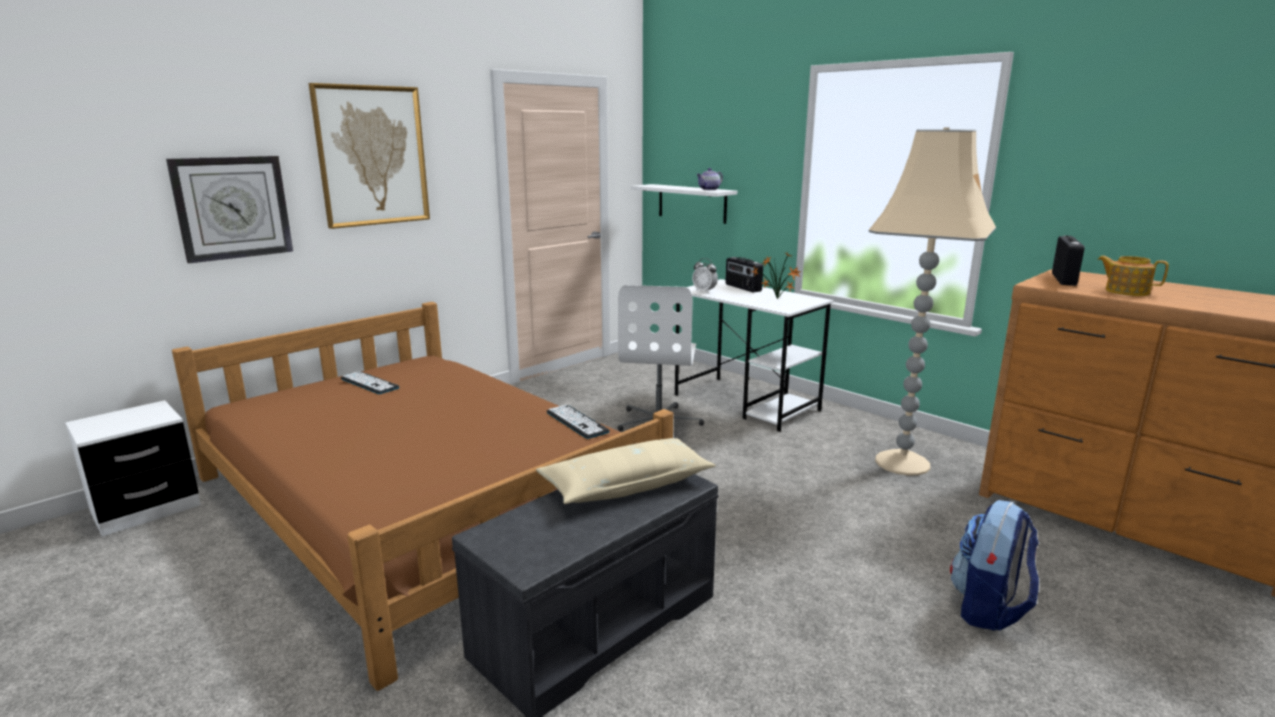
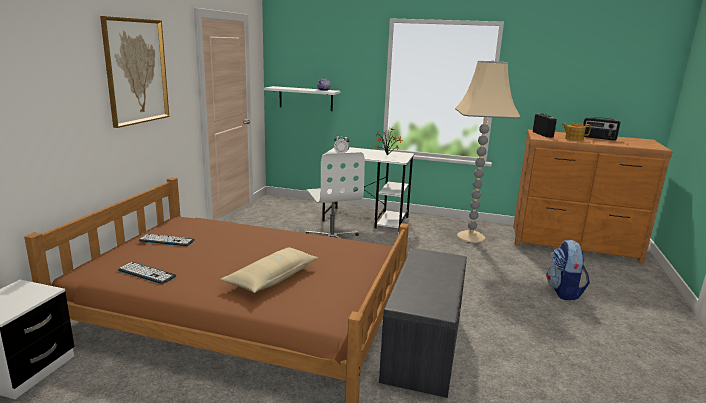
camera: 30 degrees left, 0 degrees up
wall clock [166,156,293,263] -> none
beige pillow [536,438,716,504] -> beige pillow moved to [220,248,318,293]
keyboard [546,405,610,439] -> keyboard moved to [118,262,177,284]
radio [725,257,763,292] -> radio moved to [583,117,620,141]

